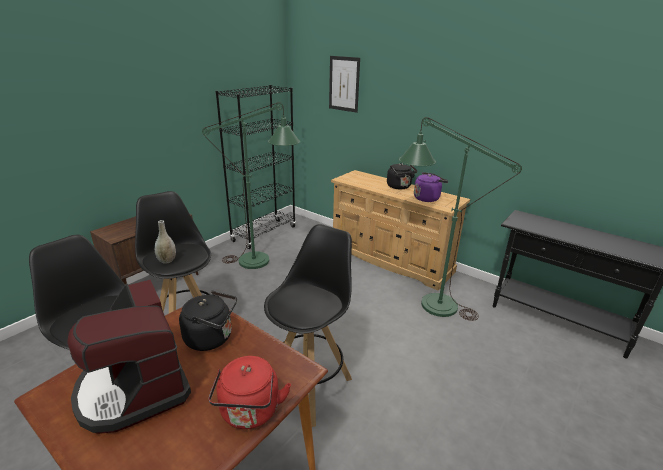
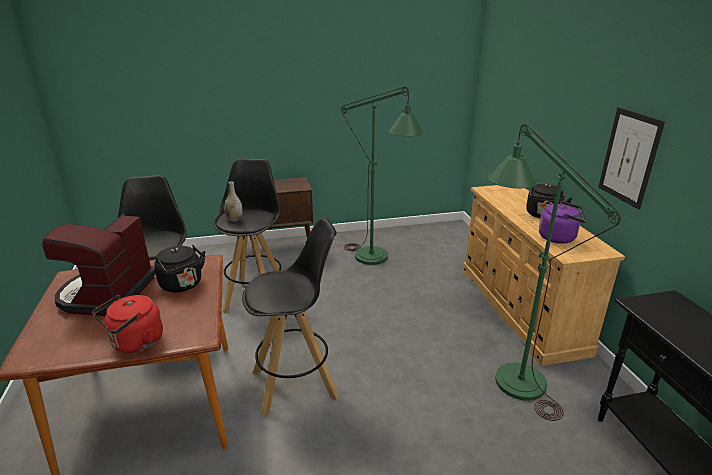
camera: 40 degrees right, 0 degrees up
black bookcase [215,85,296,249] -> none
picture [329,56,360,113] -> picture moved to [598,107,665,210]

